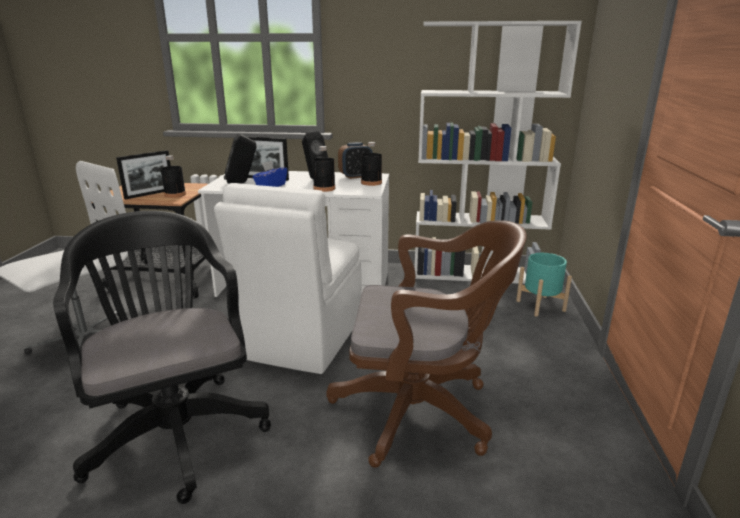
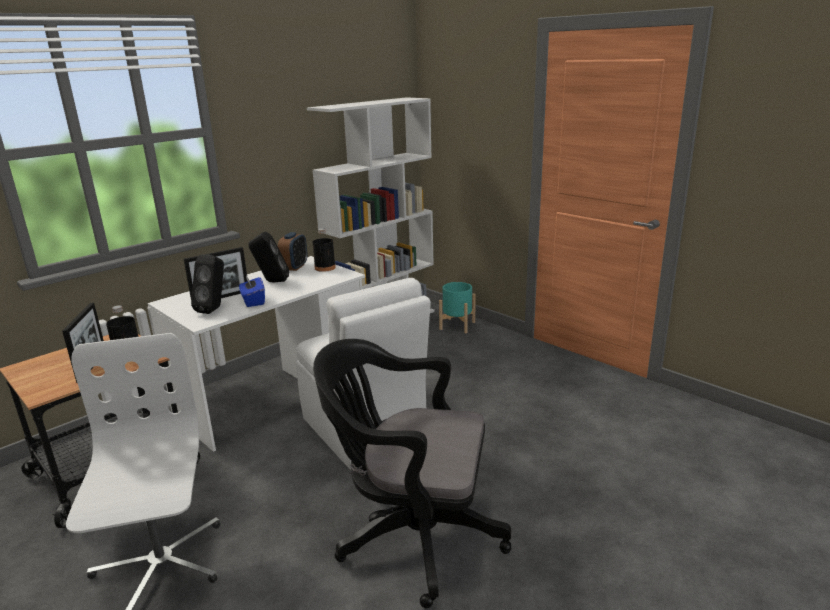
camera: 50 degrees left, 0 degrees up
black bottle [313,146,335,192] -> none
brown office chair [326,220,527,468] -> none

